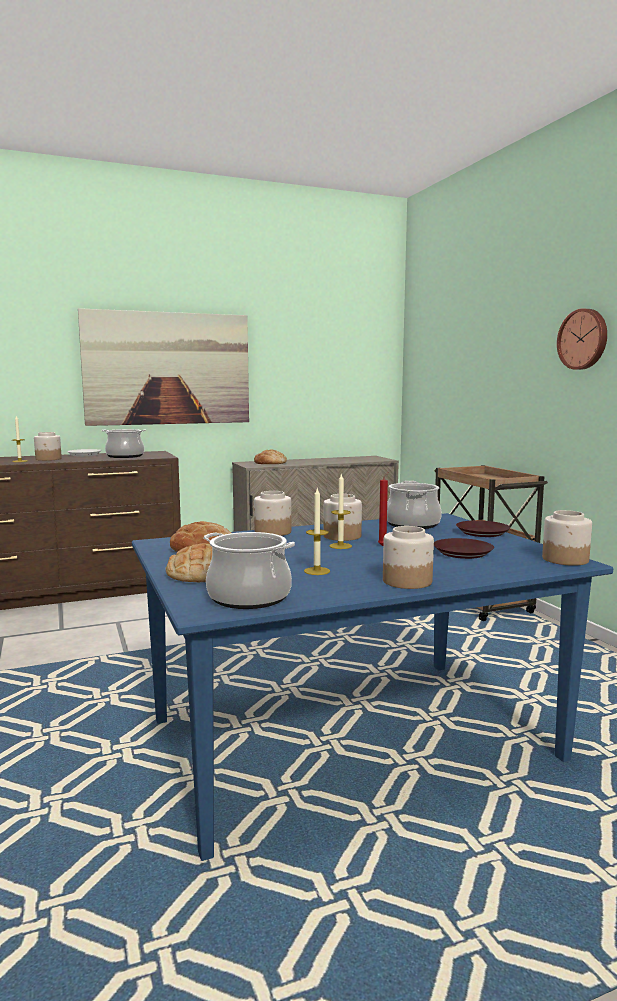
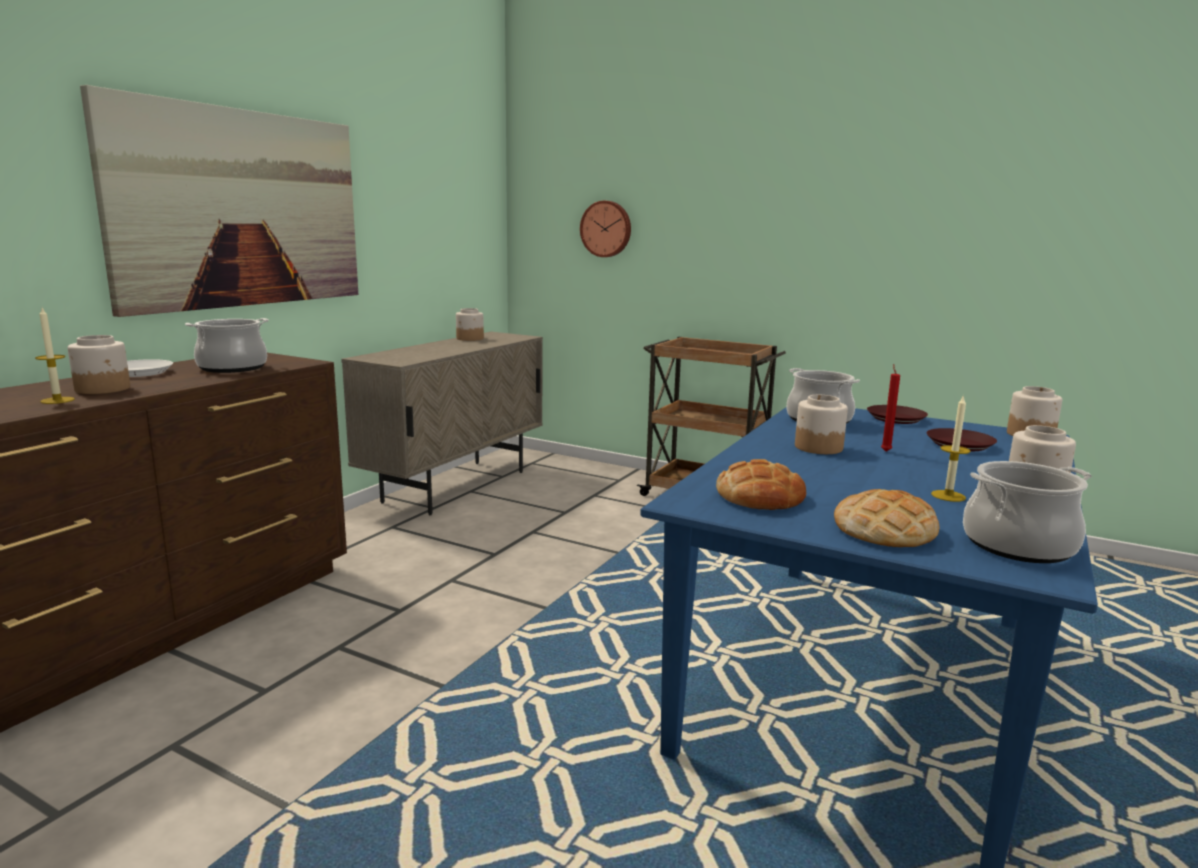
camera: 40 degrees left, 5 degrees up
bread [254,449,287,464] -> none
jar [254,491,291,536] -> jar moved to [456,308,484,341]
candle [329,474,352,549] -> none
wall clock [557,308,607,370] -> wall clock moved to [580,201,631,257]

